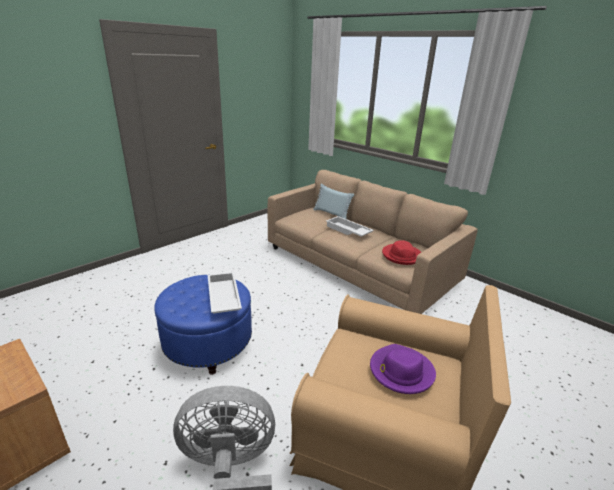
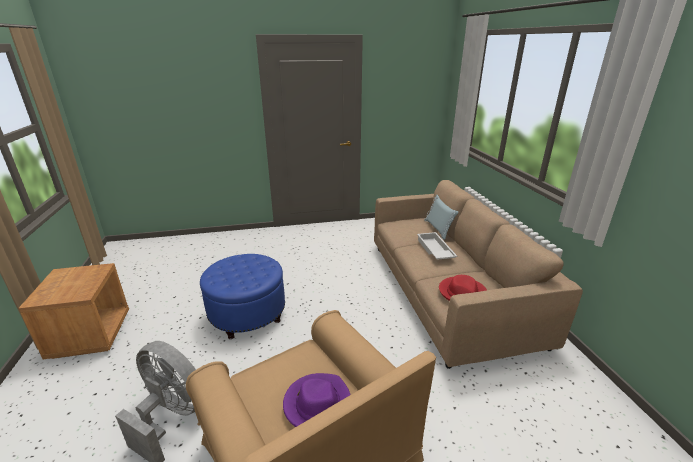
camera: 35 degrees right, 0 degrees up
white tray [208,272,242,314] -> none

